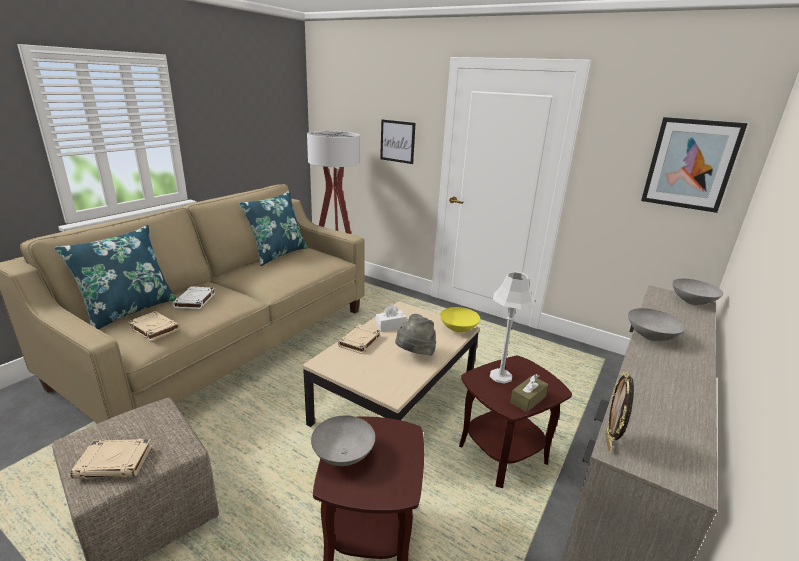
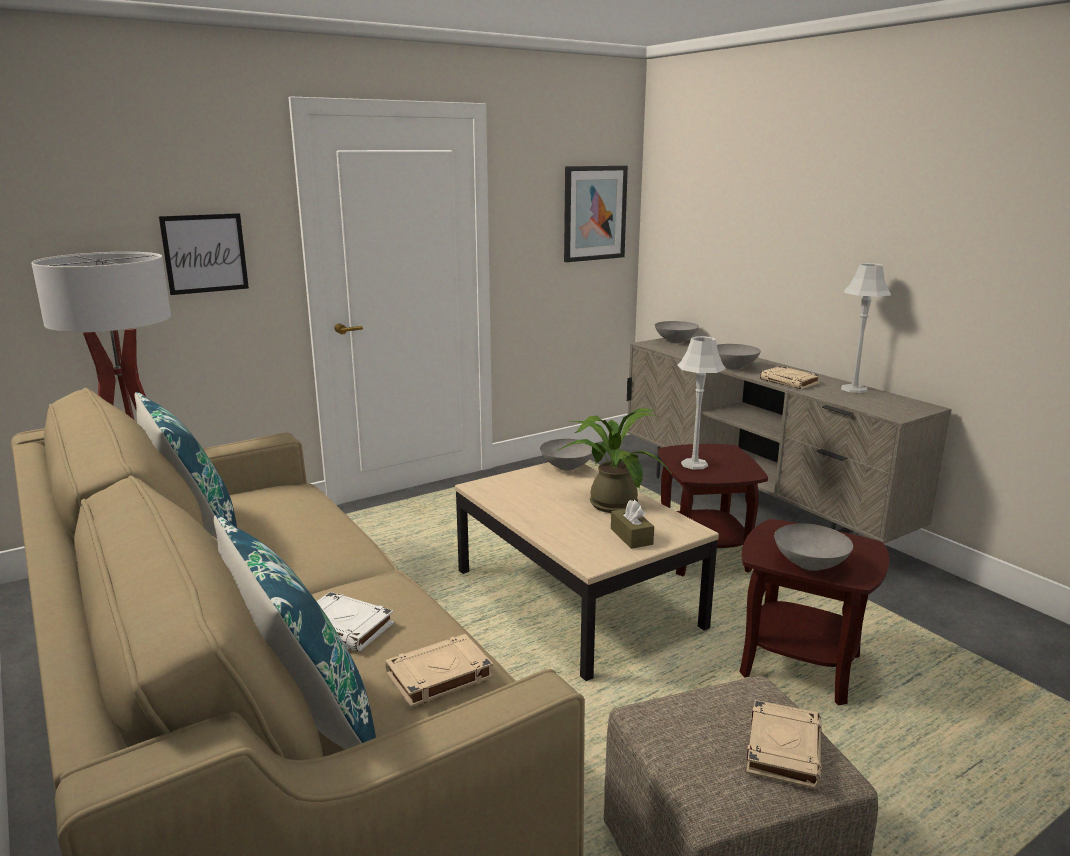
camera: 65 degrees left, 5 degrees down
beige book [338,324,381,354] -> beige book moved to [760,366,820,389]
white tissue box [376,304,407,331] -> none
grey hat [395,314,436,356] -> potted plant [557,408,671,513]
yellow bowl [440,307,480,333] -> grey bowl [540,439,593,471]
brown tissue box [510,374,548,412] -> brown tissue box moved to [611,500,654,549]
picture frame [605,372,634,453] -> none
none -> grey table lamp [841,263,891,393]

